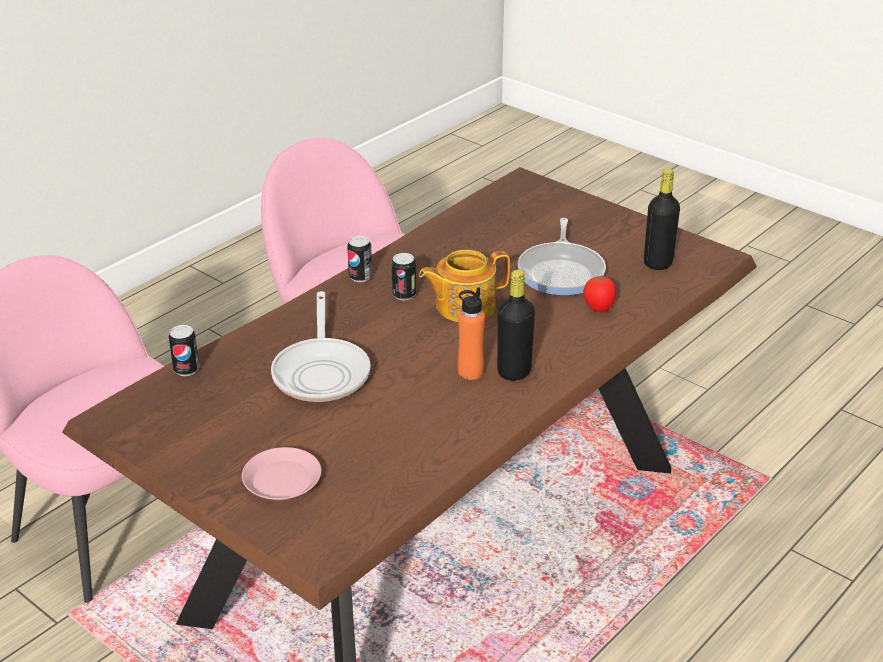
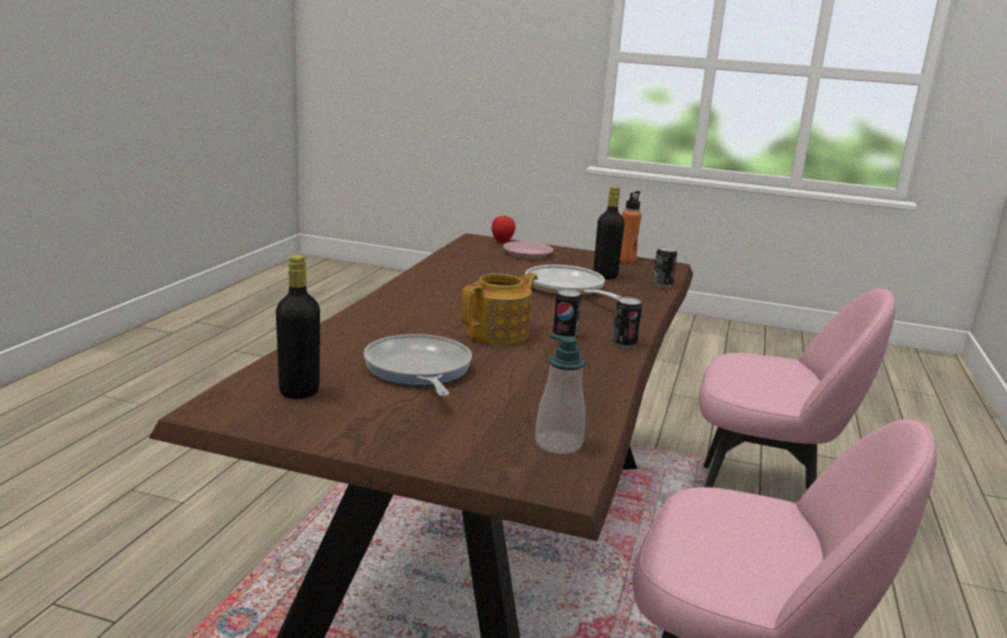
camera: 155 degrees right, 15 degrees down
orange bottle [458,287,485,380] -> orange bottle moved to [620,191,642,264]
black bottle [497,269,535,381] -> black bottle moved to [593,186,625,279]
tomato [584,275,616,312] -> tomato moved to [492,216,516,242]
none -> soap dispenser [535,334,586,454]

